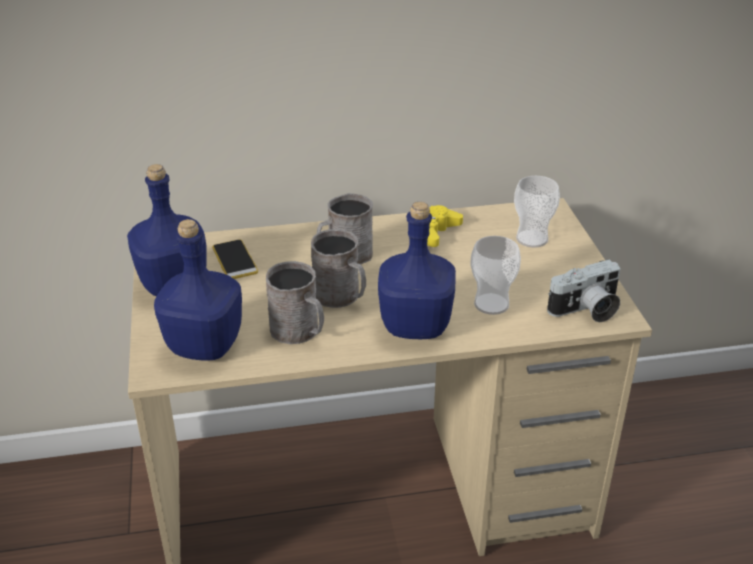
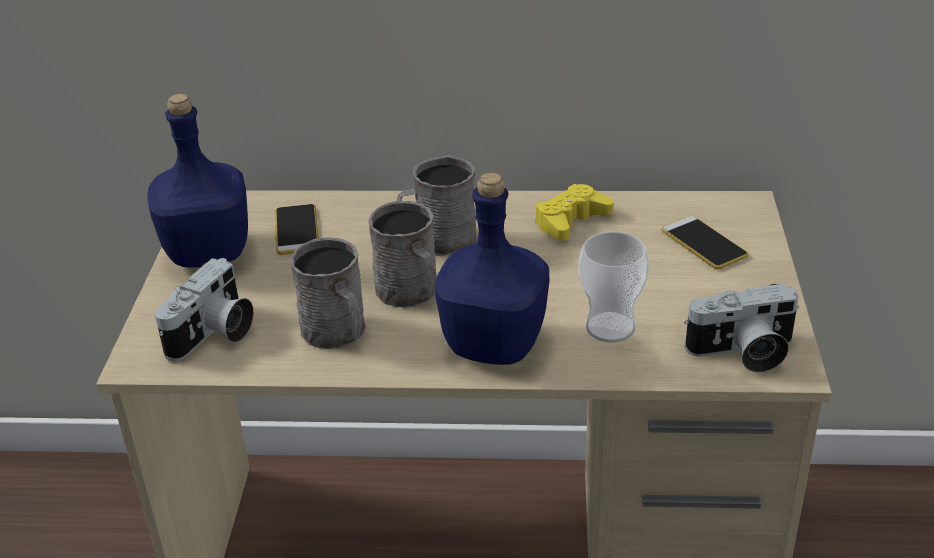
camera: 15 degrees right, 0 degrees up
blue bottle [154,219,242,361] -> camera [155,258,254,361]
cup [514,176,560,248] -> phone [661,216,748,269]

